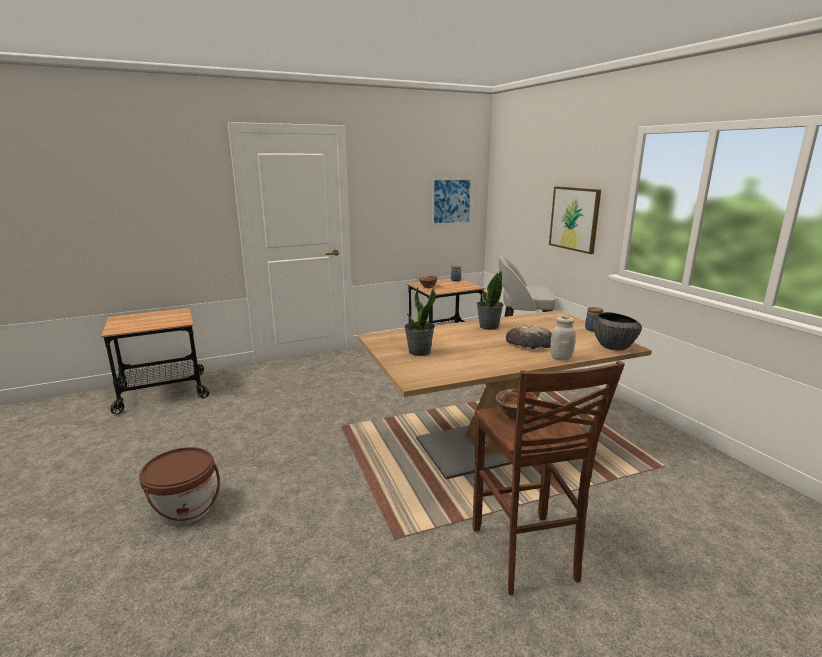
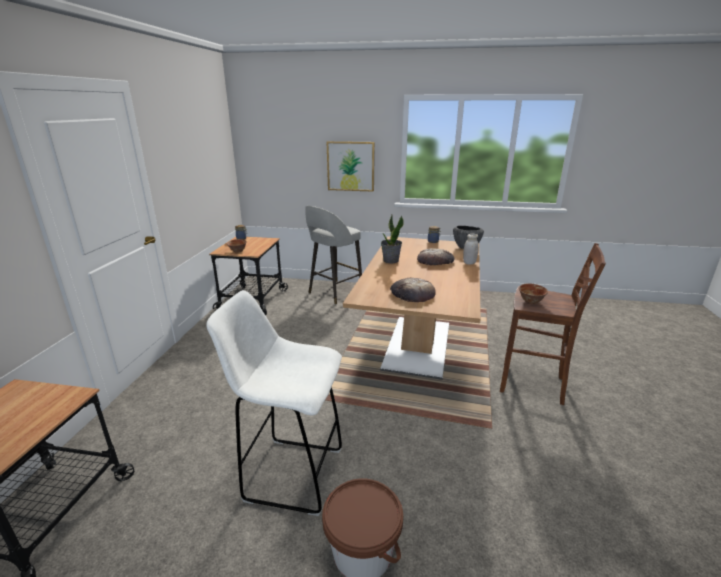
camera: 55 degrees left, 5 degrees up
potted plant [404,286,436,356] -> bread [390,278,436,302]
picture [432,178,472,225] -> none
none -> white stool [206,290,342,516]

